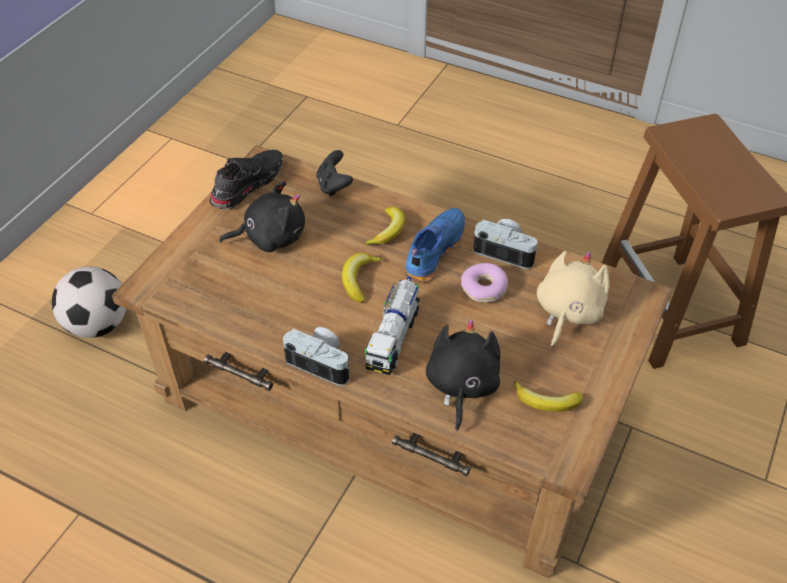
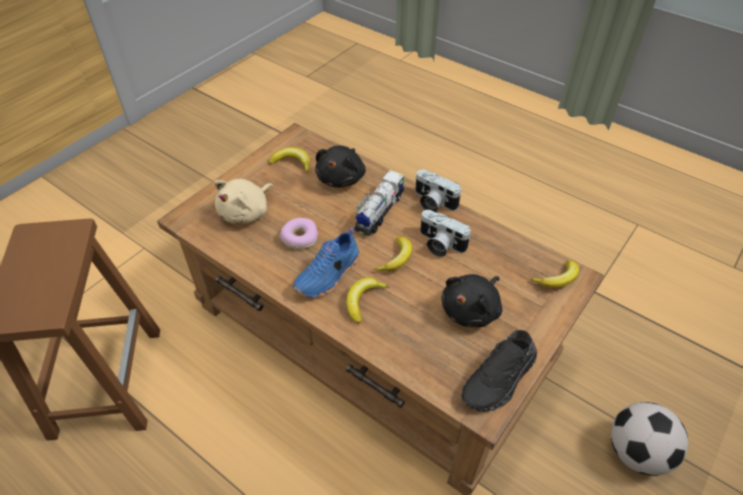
camera: 170 degrees left, 0 degrees up
black plush toy [219,181,305,252] -> black plush toy turned 45 degrees counterclockwise [442,274,502,327]
black game controller [317,150,353,197] -> none
camera [473,219,539,269] -> camera moved to [420,210,471,257]
none -> banana [530,260,579,288]

